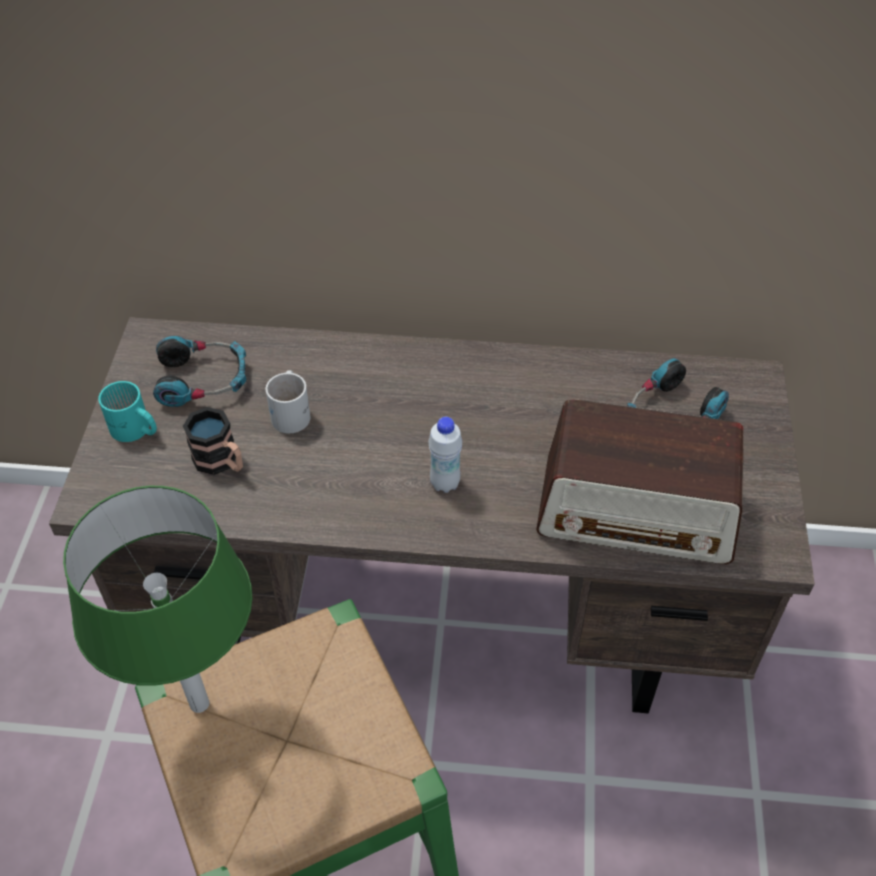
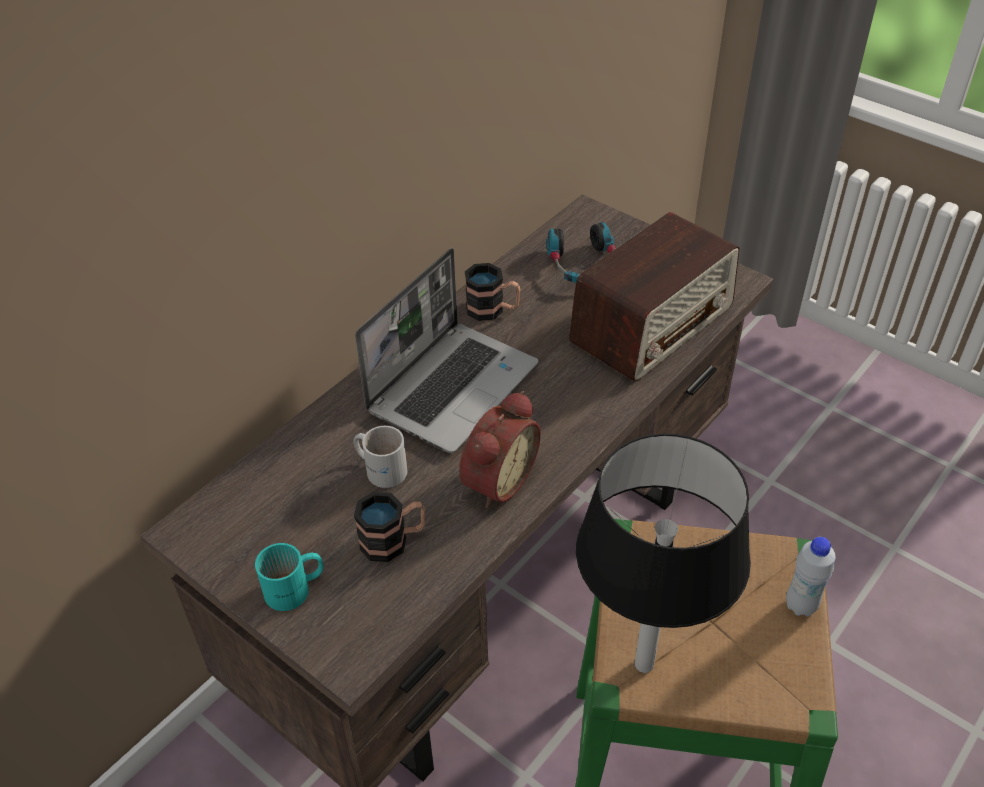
camera: 55 degrees left, 5 degrees down
green table lamp [63,486,252,713] -> black table lamp [576,434,751,673]
headphones [153,336,246,407] -> none
white bottle [429,417,462,493] -> white bottle moved to [786,537,836,617]
none -> laptop [355,248,538,453]
none -> alarm clock [459,391,541,508]
none -> mug [465,263,520,321]

